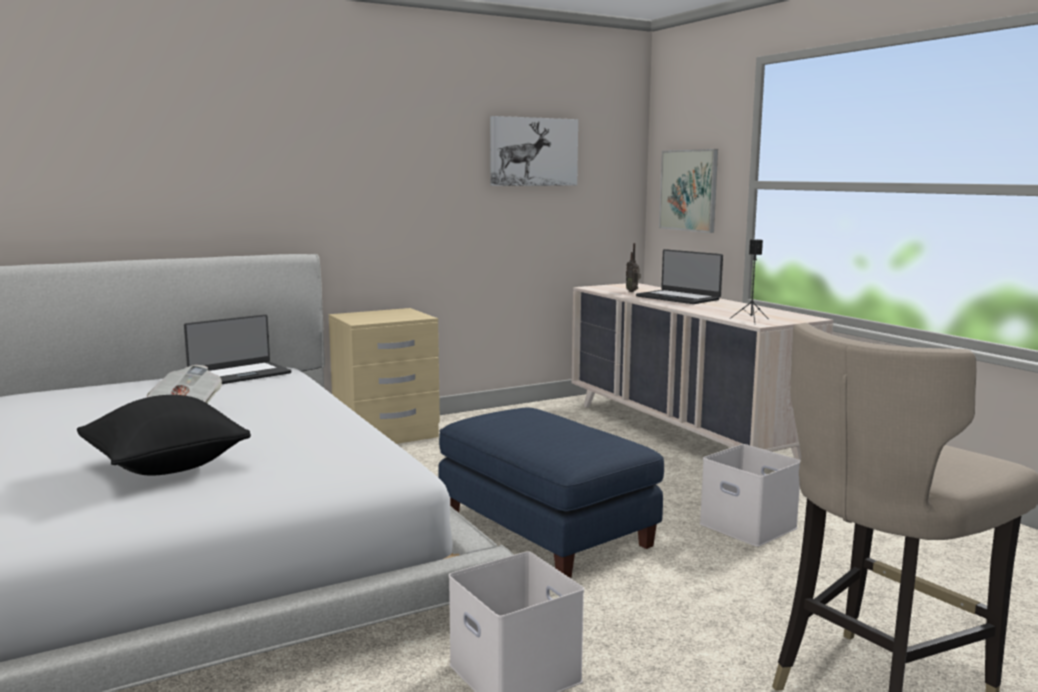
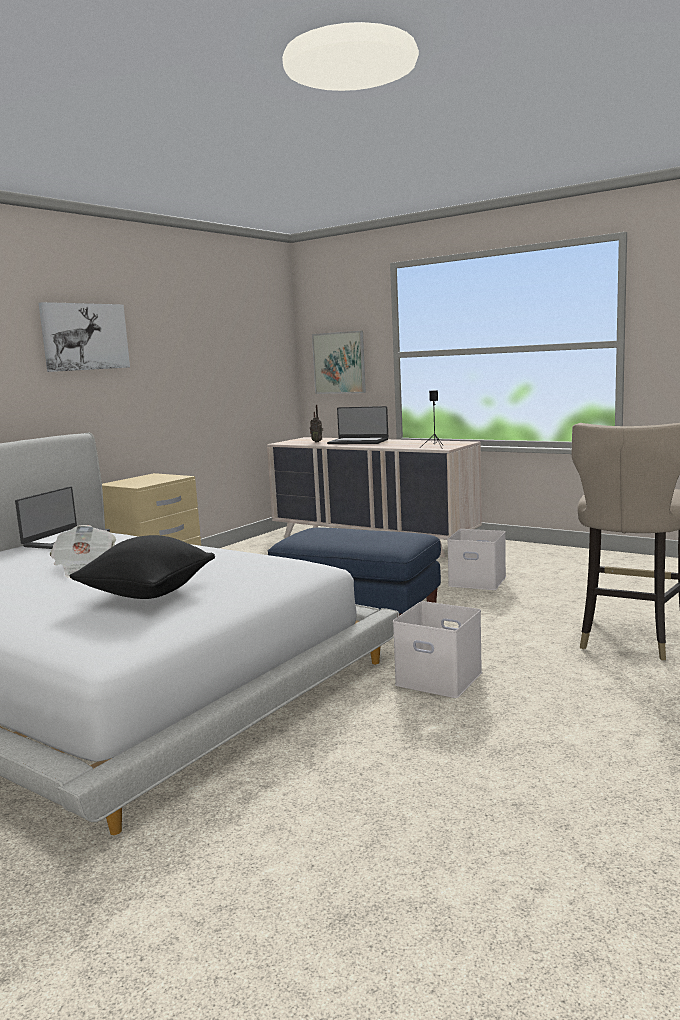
camera: 25 degrees left, 0 degrees up
picture [490,116,578,186] -> picture moved to [39,302,130,372]

